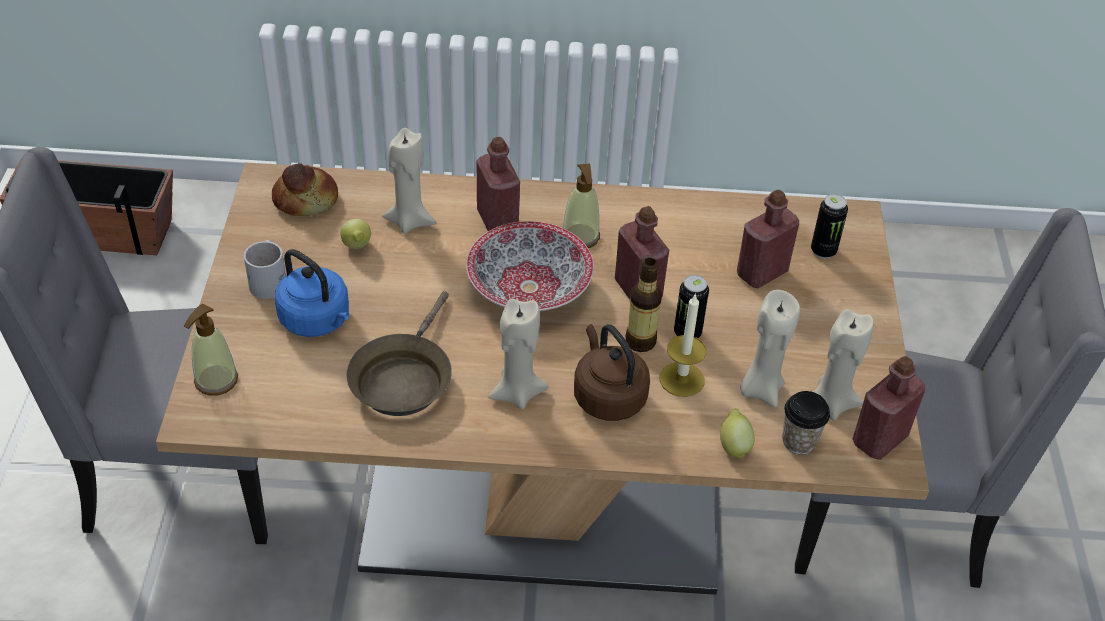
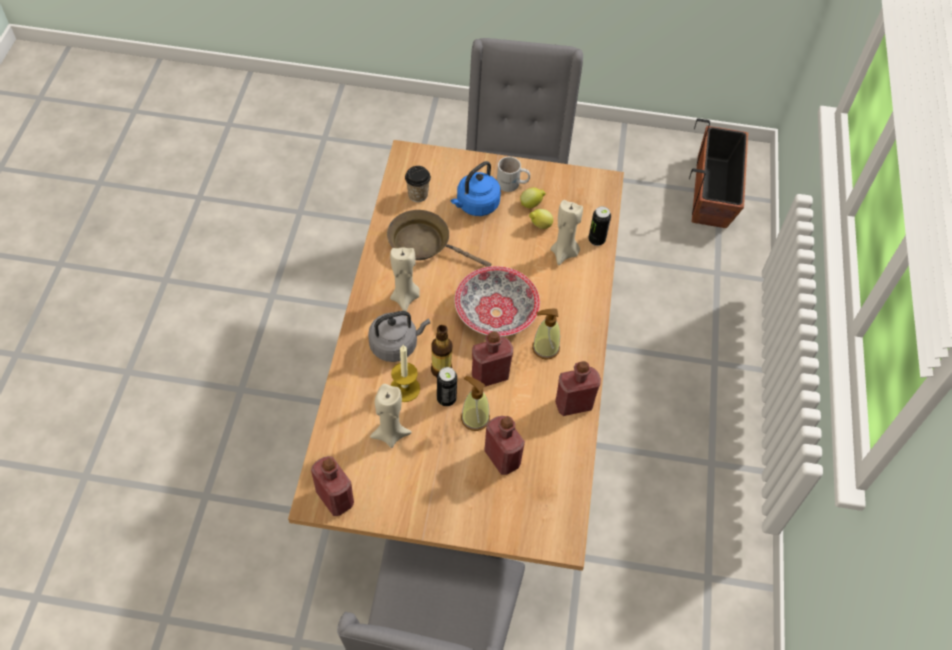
camera: 95 degrees right, 10 degrees up
soap dispenser [184,304,238,396] -> soap dispenser moved to [461,376,490,431]
bread [272,163,338,216] -> none
red bottle [476,137,520,231] -> red bottle moved to [555,361,601,416]
brown kettle [574,324,650,421] -> grey kettle [368,311,430,362]
lemon [720,408,755,459] -> lemon moved to [520,187,546,208]
cup [782,391,830,455] -> cup moved to [405,166,431,202]
can [811,194,848,259] -> can moved to [588,206,611,246]
beige candle [813,309,874,421] -> none

